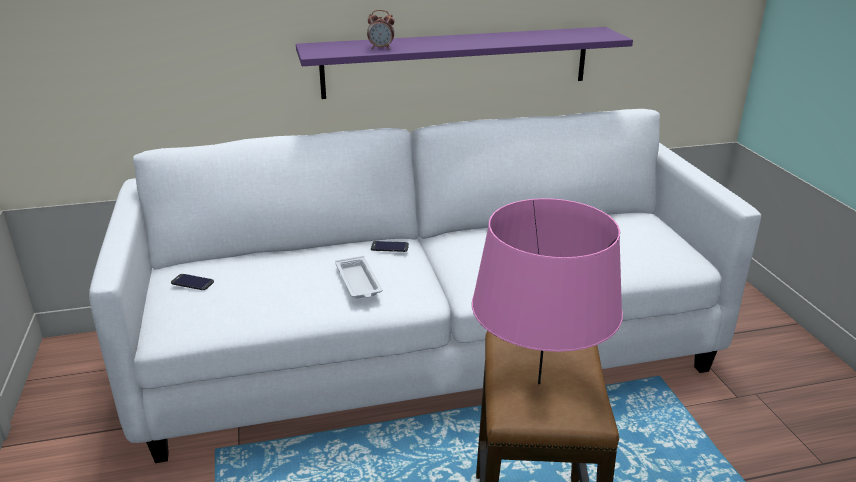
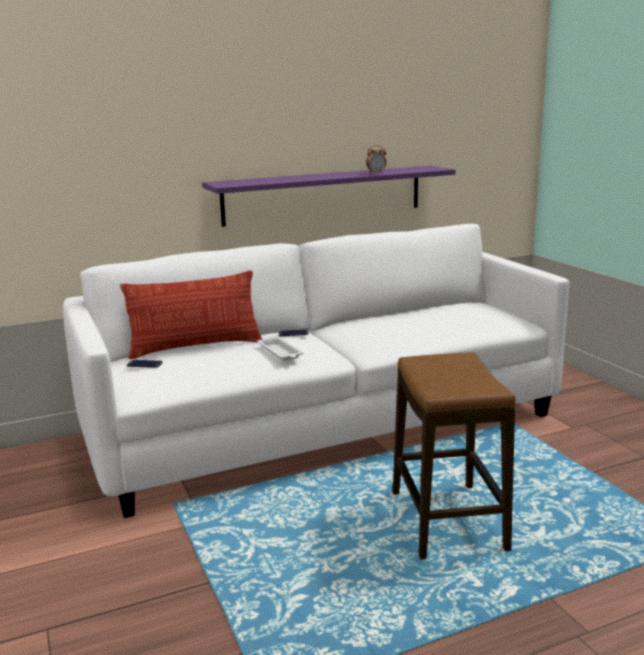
camera: 10 degrees left, 10 degrees down
alarm clock [367,10,394,49] -> alarm clock moved to [366,145,386,174]
pink table lamp [472,198,623,385] -> none
none -> pillow [120,270,262,359]

